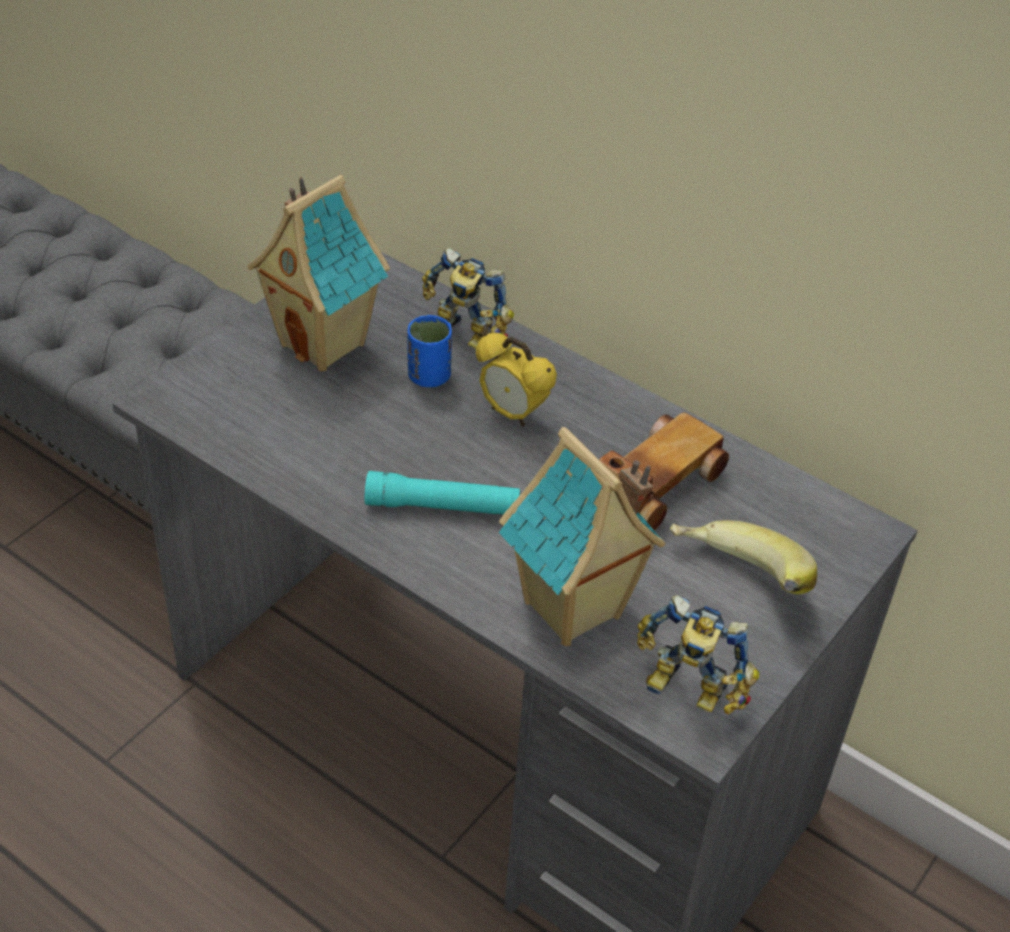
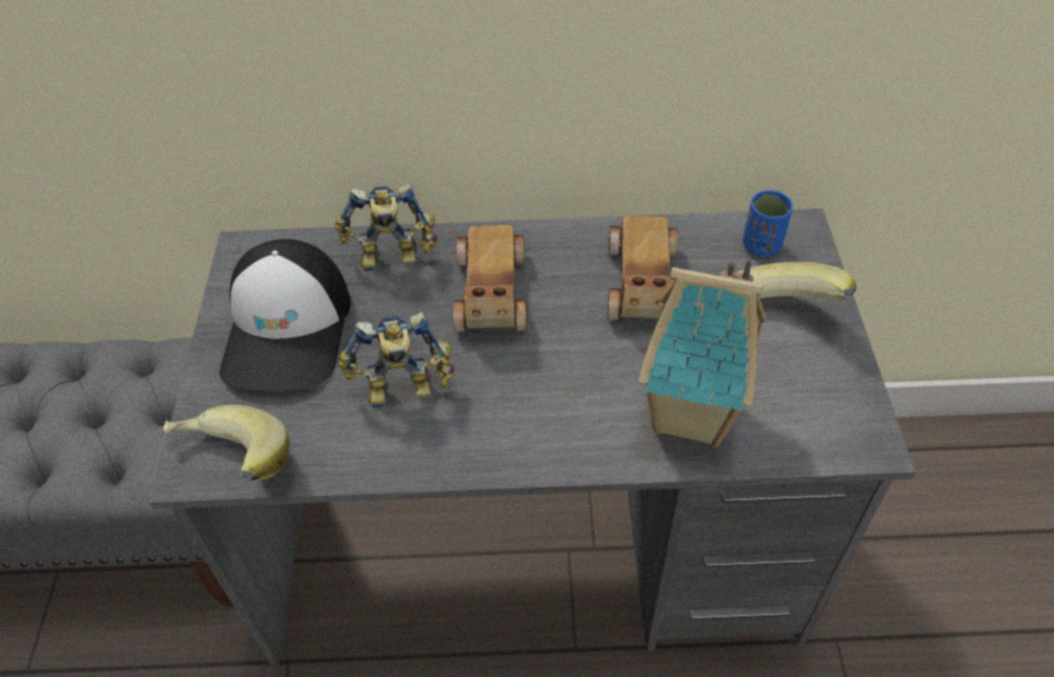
camera: 35 degrees left, 5 degrees up
toy house [247,175,390,371] -> cap [219,239,351,392]
turquoise flashlight [365,471,520,515] -> none
blue cup [407,315,452,387] -> blue cup moved to [743,190,793,256]
alarm clock [476,332,557,427] -> toy car [453,225,527,332]
toy robot [637,595,759,715] -> toy robot moved to [339,312,455,408]
none -> banana [163,405,290,481]

